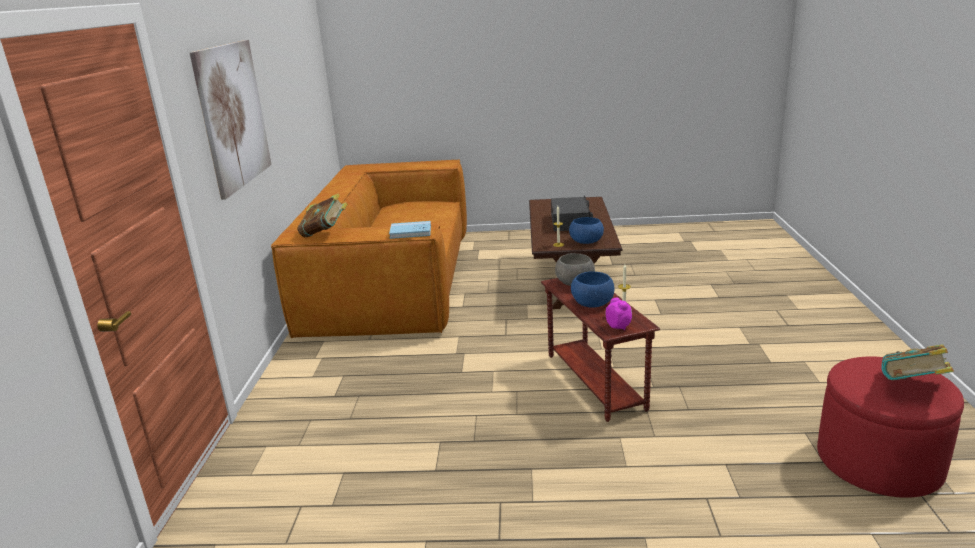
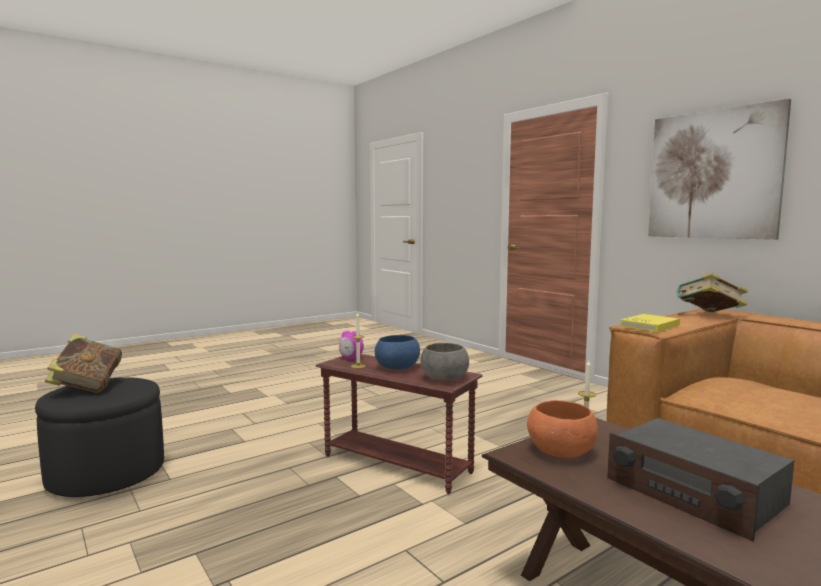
camera: 140 degrees right, 15 degrees down
blue book [389,221,431,239] -> yellow book [620,314,680,332]
blue bowl [569,217,604,244] -> orange bowl [527,400,598,458]
red ottoman [817,356,964,498] -> black ottoman [35,377,164,497]

